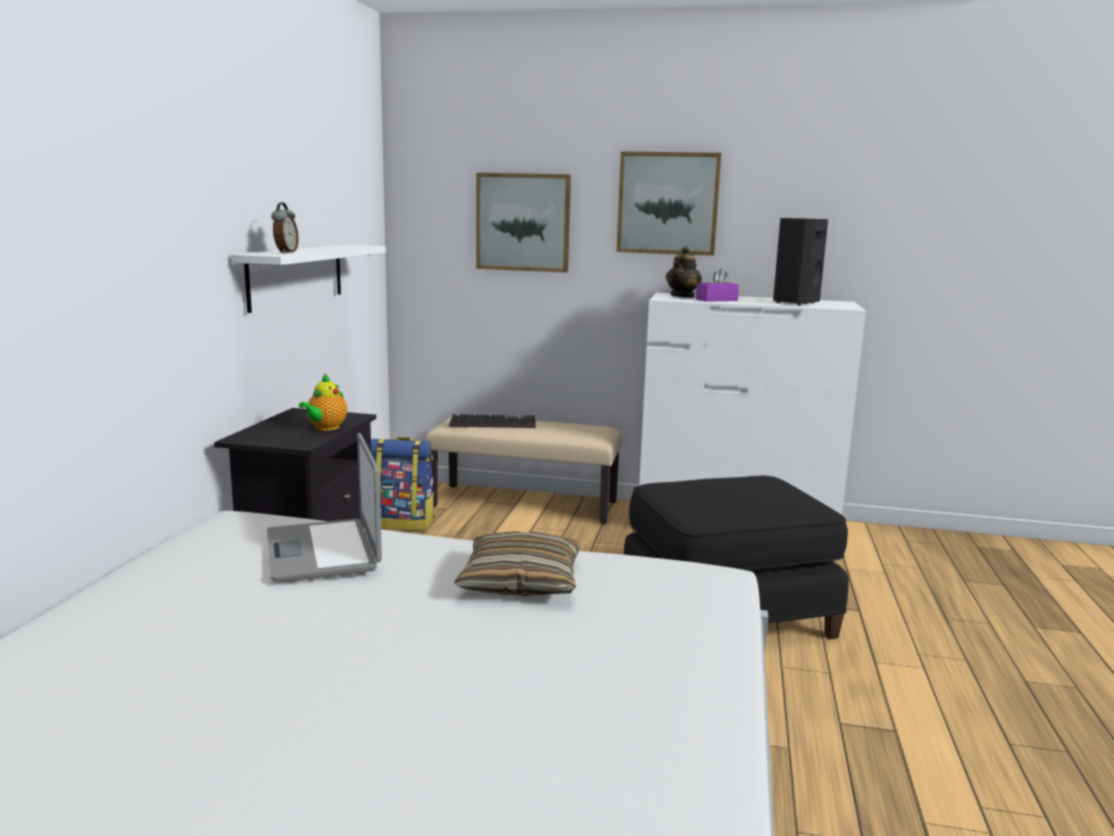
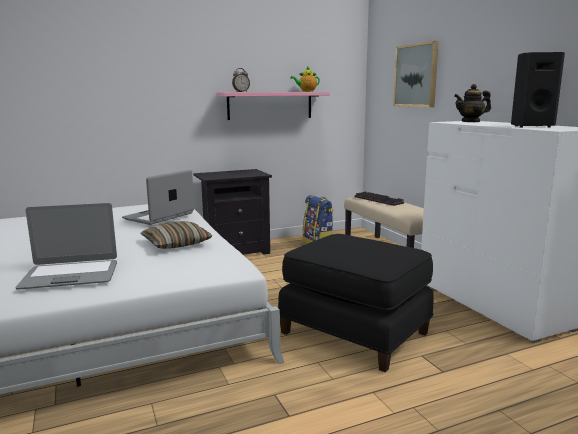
camera: 55 degrees right, 0 degrees up
white shelf [231,245,386,313] -> pink shelf [217,92,330,120]
teapot [299,373,347,431] -> teapot moved to [290,66,320,92]
picture [617,151,721,256] -> none
purple tissue box [696,268,739,302] -> none
none -> laptop [16,203,117,290]

